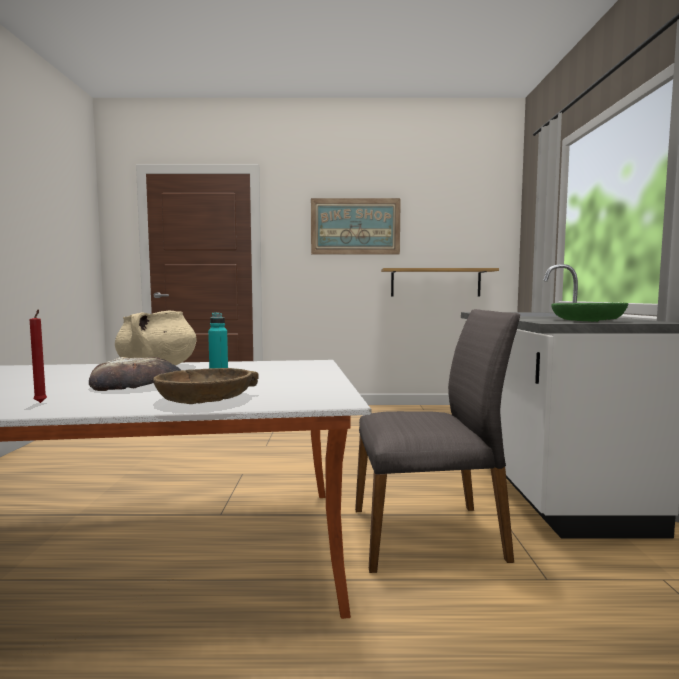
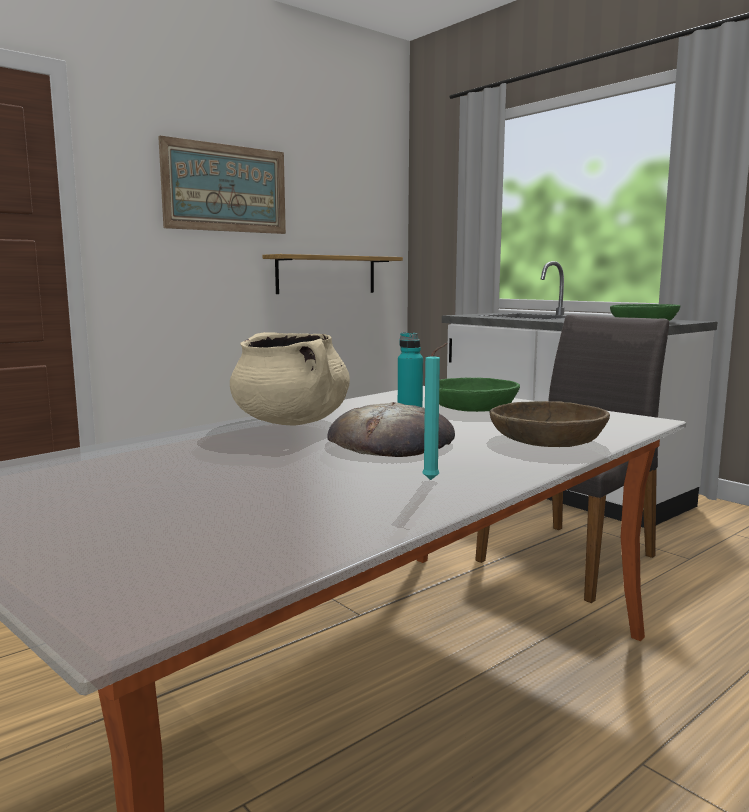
camera: 40 degrees left, 5 degrees up
red candle [29,309,47,403] -> turquoise candle [422,343,448,480]
none -> green bowl [439,378,520,412]

